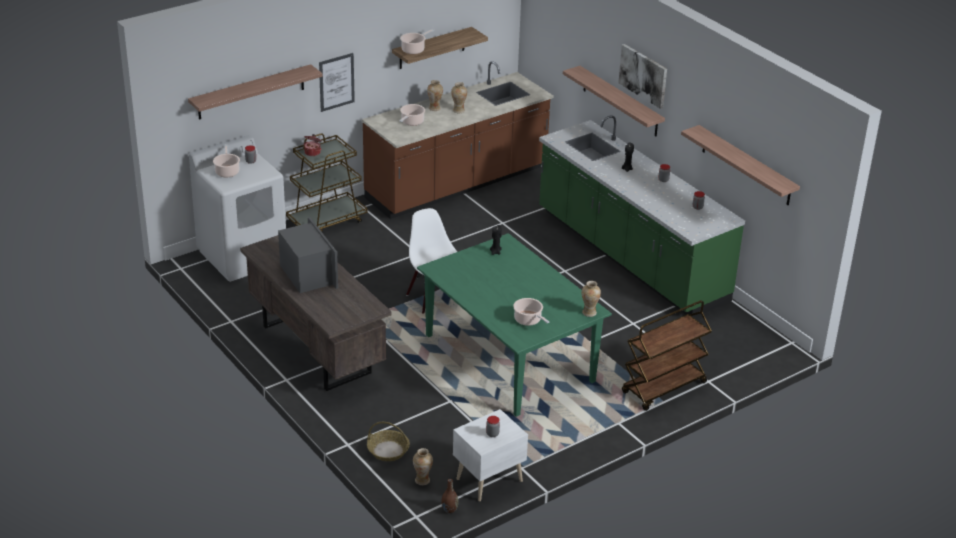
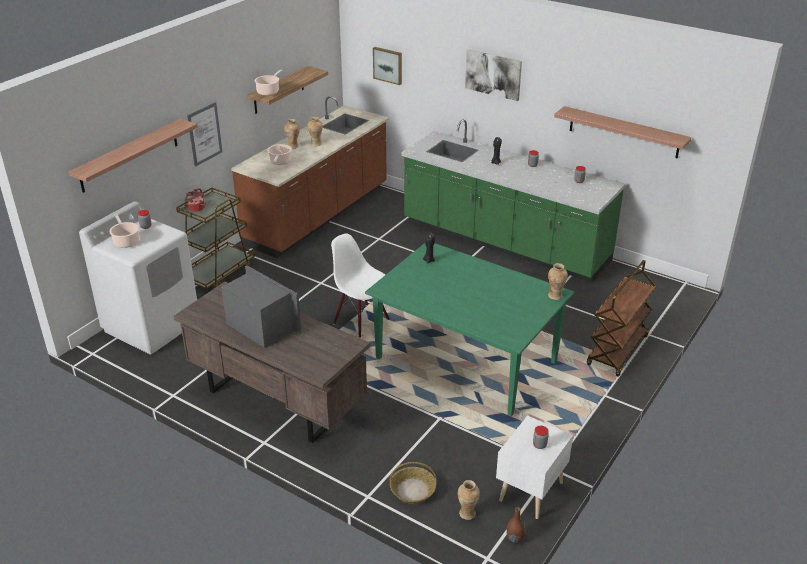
camera: 20 degrees left, 0 degrees up
cooking pot [513,298,549,326] -> none
shelf [563,66,665,136] -> none
none -> picture [373,47,402,85]

